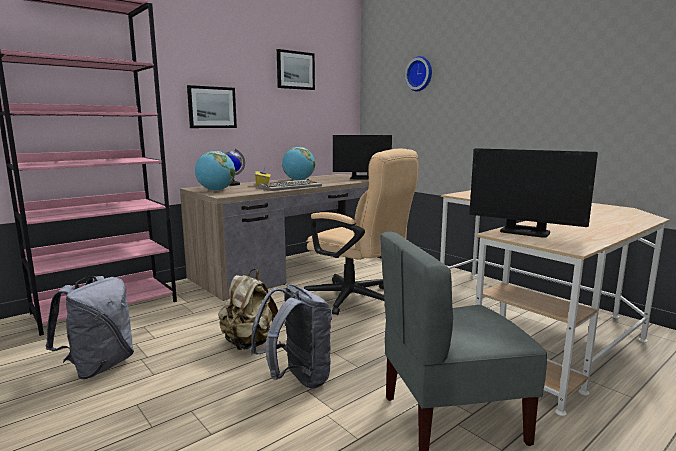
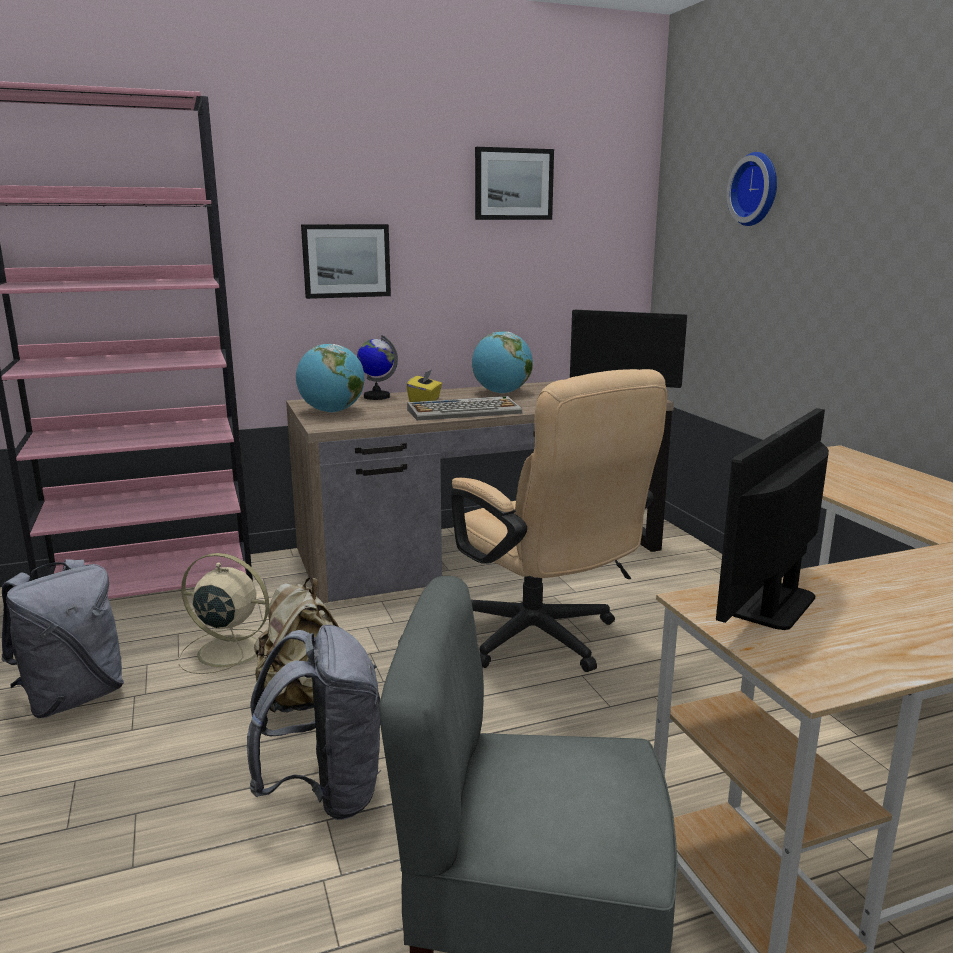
camera: 20 degrees right, 5 degrees up
monitor [469,148,598,238] -> monitor turned 75 degrees clockwise [716,408,829,630]
none -> beige fan [178,553,269,674]

